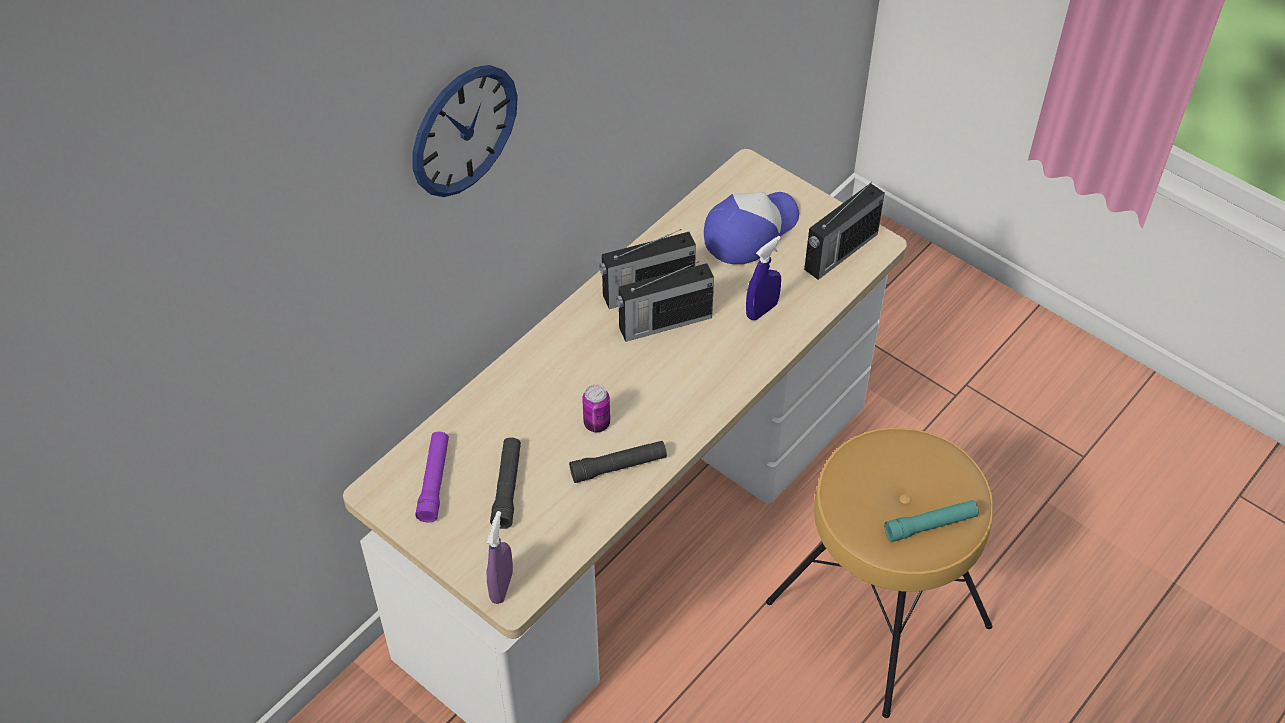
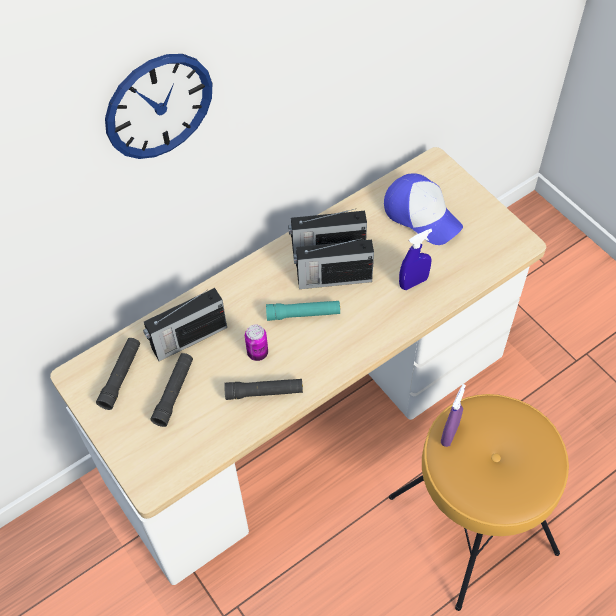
camera: 15 degrees right, 5 degrees up
purple flashlight [415,432,449,523] -> black flashlight [96,338,140,410]
purple spray bottle [487,511,513,604] -> purple spray bottle moved to [441,384,466,447]
cap [704,192,799,264] -> cap turned 75 degrees clockwise [384,173,463,245]
radio [804,182,885,280] -> radio moved to [143,288,227,361]
turquoise flashlight [884,500,979,542] -> turquoise flashlight moved to [266,301,340,321]

